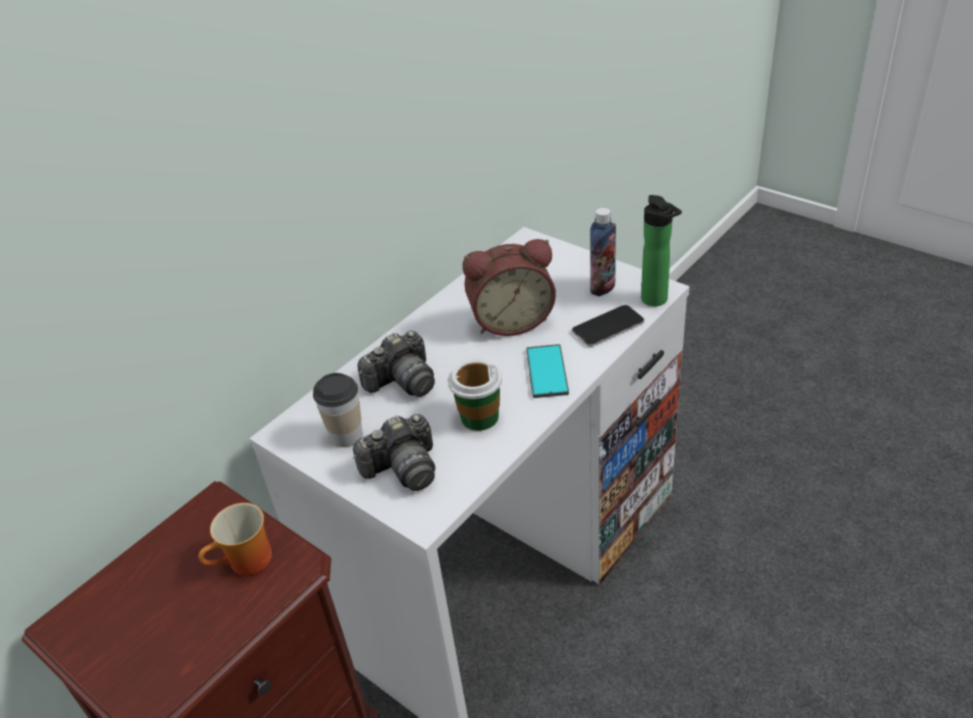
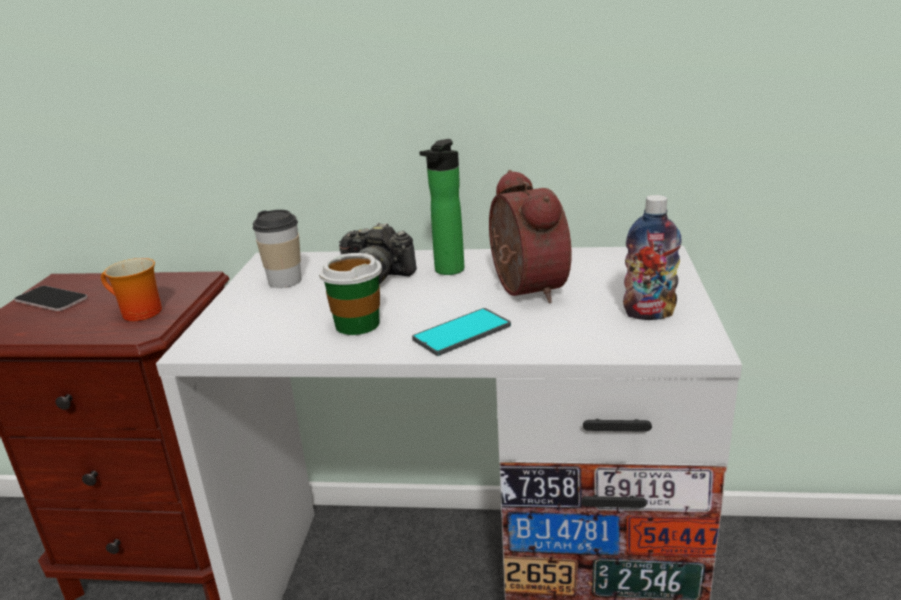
camera: 55 degrees right, 15 degrees down
camera [353,414,435,491] -> none
alarm clock [462,239,556,336] -> alarm clock turned 150 degrees counterclockwise [489,170,572,303]
phone [572,305,645,347] -> phone moved to [14,286,88,311]
bottle [641,195,682,306] -> bottle moved to [419,139,464,275]

